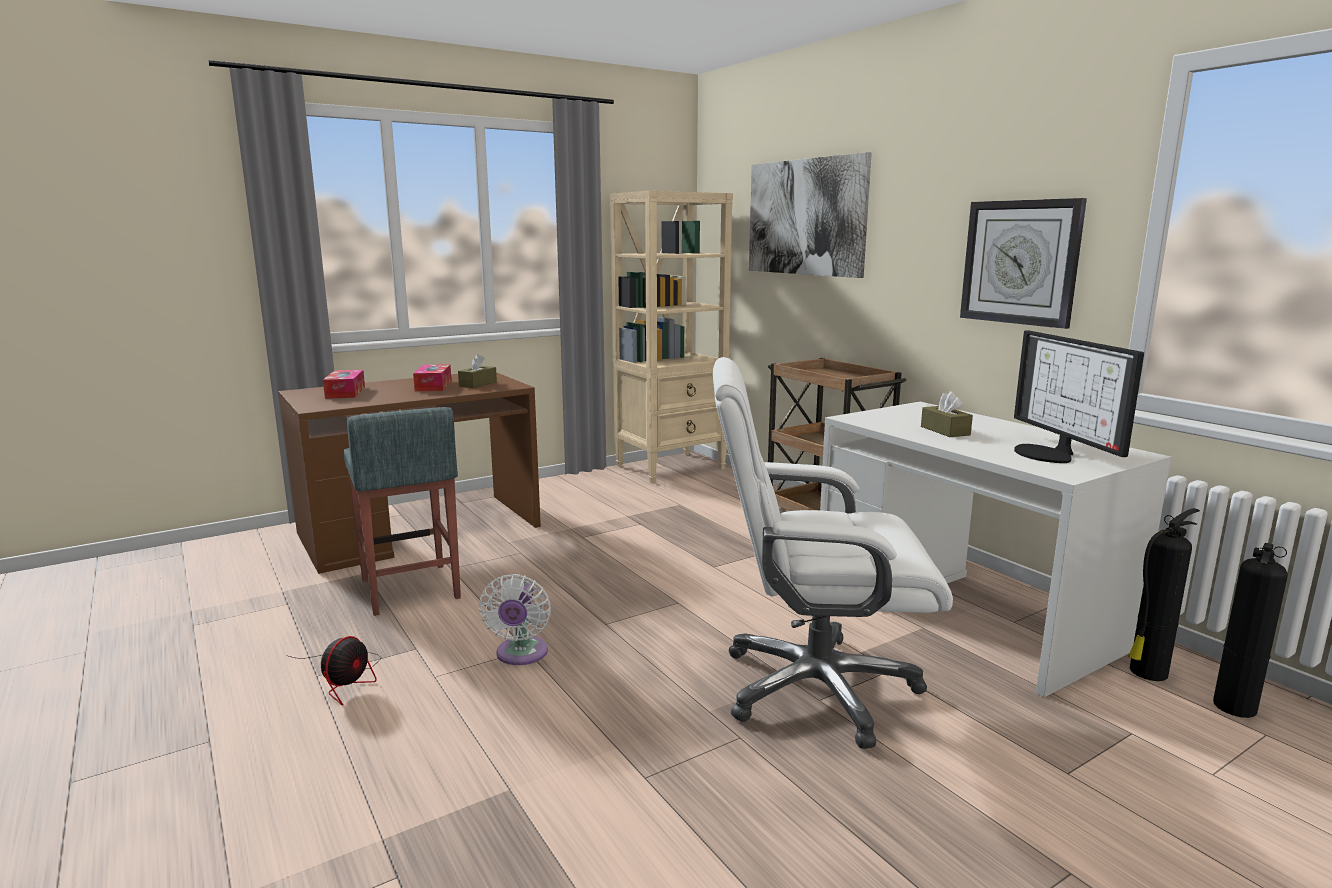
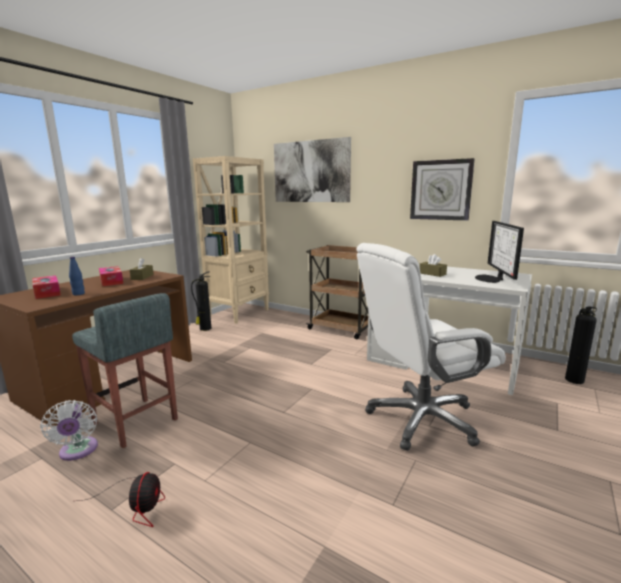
camera: 25 degrees left, 0 degrees up
white fan [478,574,551,665] -> white fan moved to [40,400,98,461]
monitor [1014,330,1144,463] -> monitor turned 45 degrees clockwise [475,221,524,283]
fire extinguisher [1128,508,1200,681] -> fire extinguisher moved to [191,271,211,331]
none -> blue bottle [69,257,85,295]

